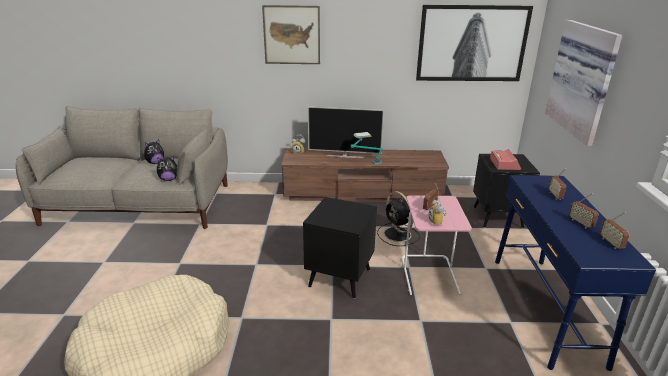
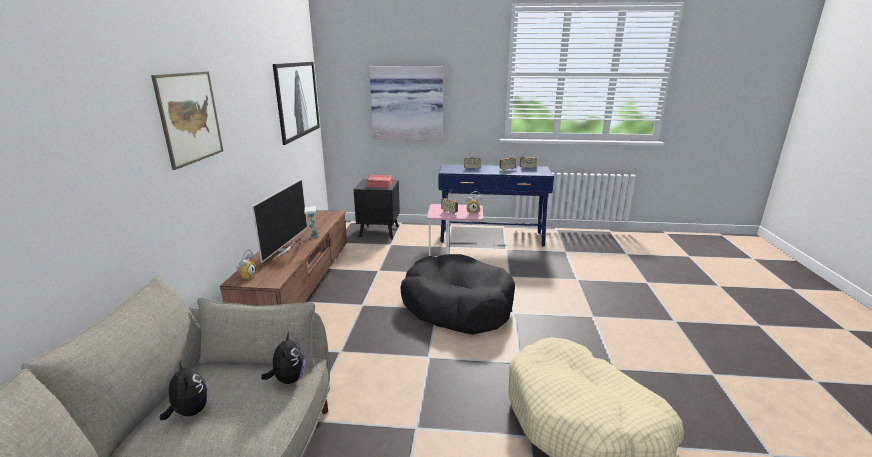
camera: 85 degrees left, 5 degrees down
black side table [303,197,377,299] -> black dog bed [400,254,515,335]
black fan [377,191,420,246] -> none

